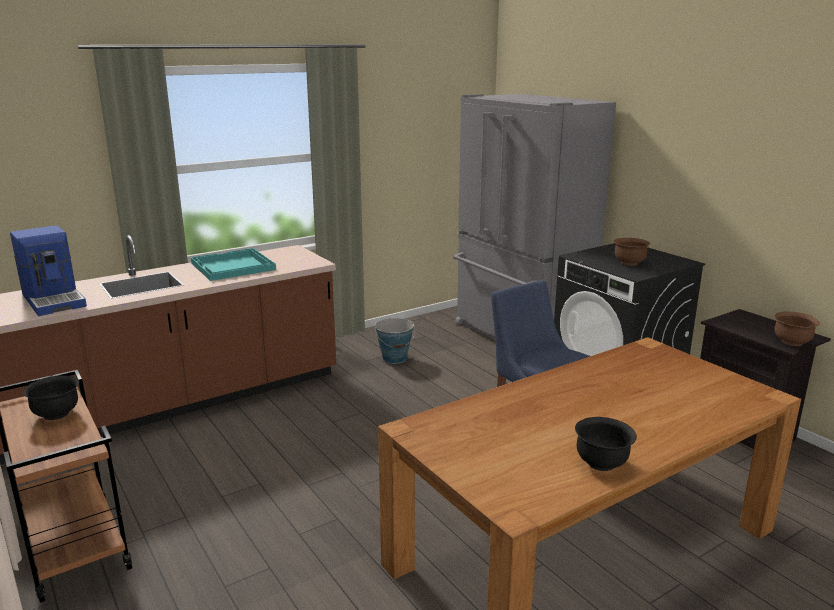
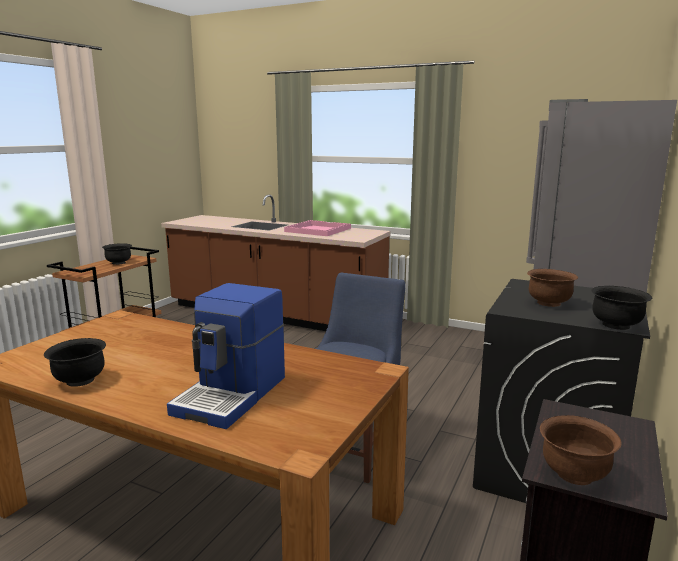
camera: 60 degrees right, 5 degrees down
coffee machine [10,225,87,316] -> coffee machine moved to [167,283,285,429]
turquoise tray [191,248,276,281] -> pink tray [284,220,351,236]
bucket [375,318,415,364] -> none
none -> black bowl [592,286,652,330]

